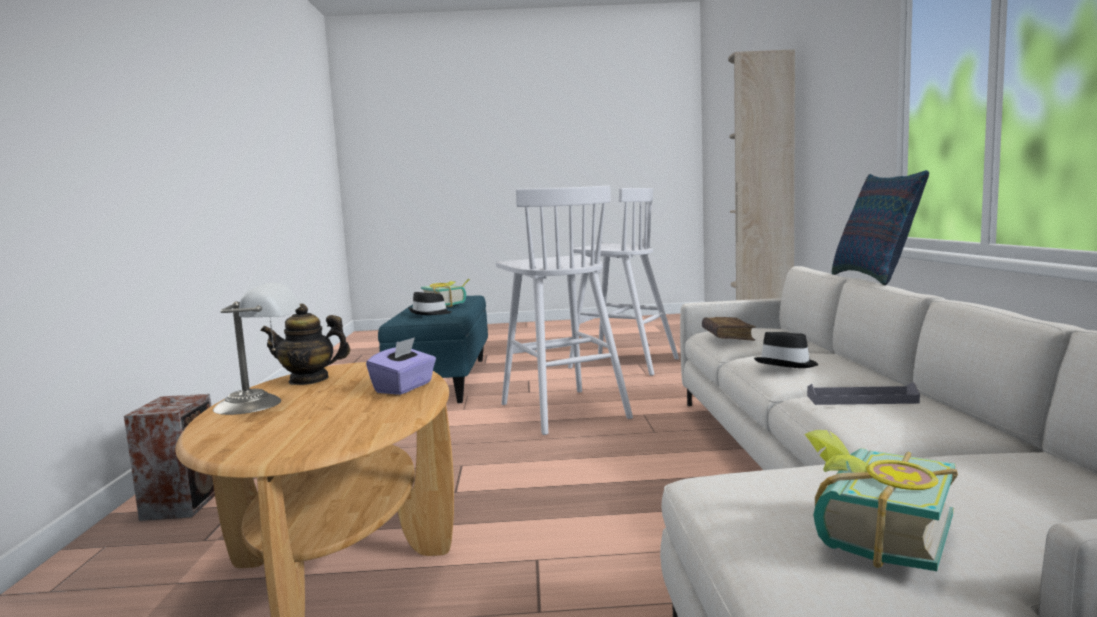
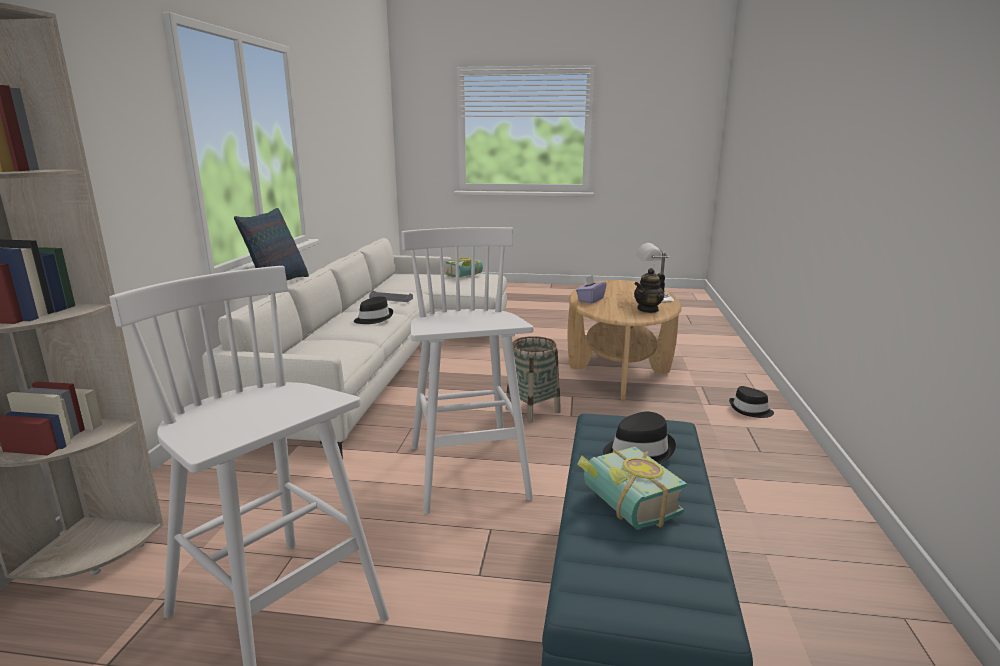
camera: 170 degrees left, 10 degrees up
speaker [124,394,215,521] -> black hat [729,386,774,418]
teapot [261,304,350,385] -> teapot turned 135 degrees clockwise [634,268,665,313]
brown book [702,317,756,341] -> none
none -> basket [506,336,561,423]

